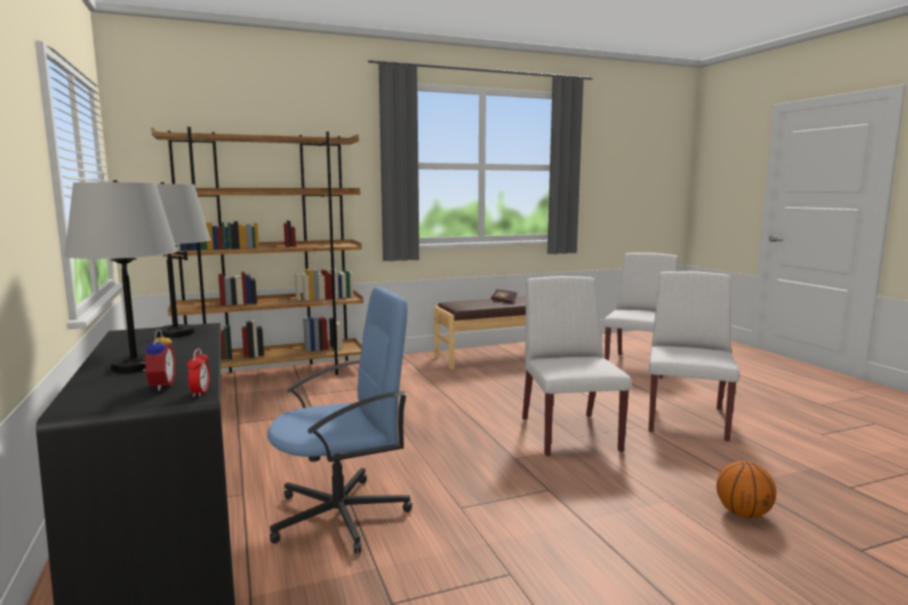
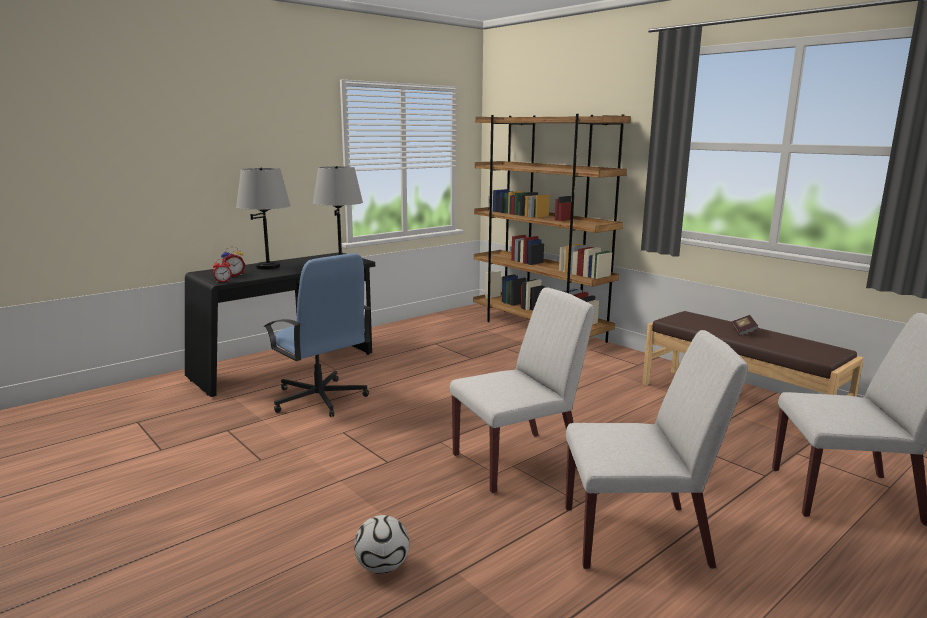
camera: 70 degrees right, 5 degrees up
basketball [716,461,776,518] -> football [354,515,409,574]

